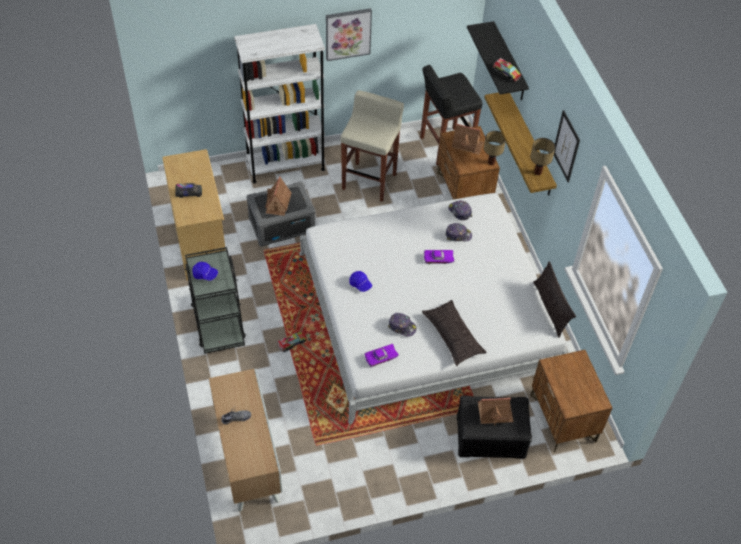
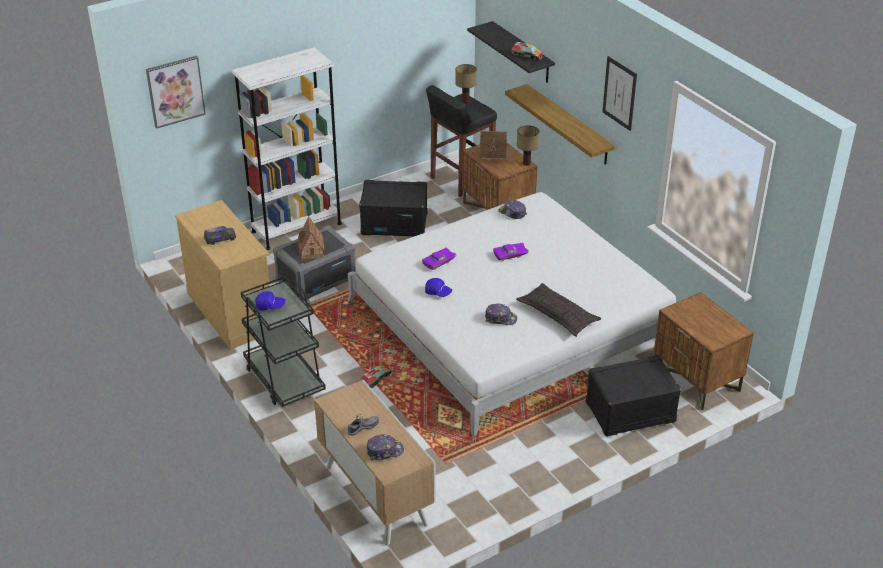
camera: 15 degrees left, 15 degrees down
picture [326,8,372,61] -> picture moved to [146,56,206,129]
beige stool [340,90,404,202] -> black storage box [359,180,428,236]
purple toy car [364,344,399,367] -> purple toy car moved to [422,248,456,270]
cap [445,223,472,241] -> cap moved to [366,434,404,460]
toy house [477,398,513,424] -> none
table lamp [530,138,555,175] -> table lamp moved to [455,64,477,103]
pillow [533,261,576,338] -> none

